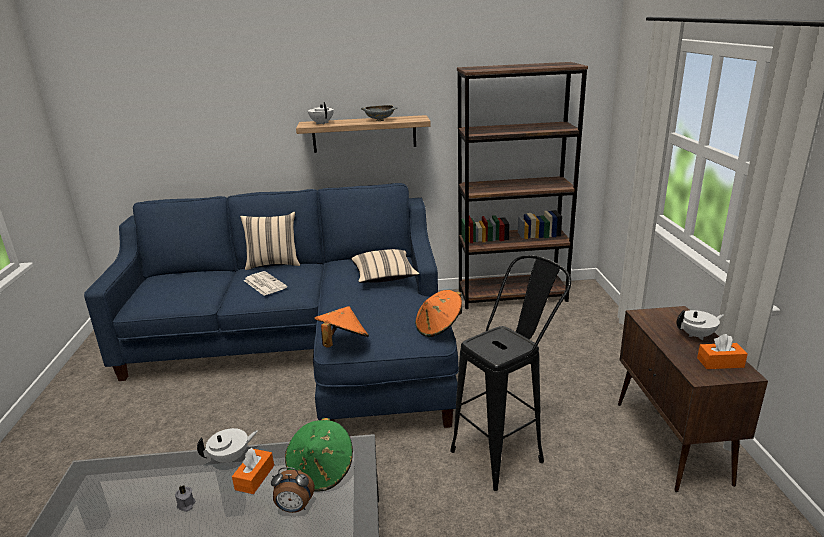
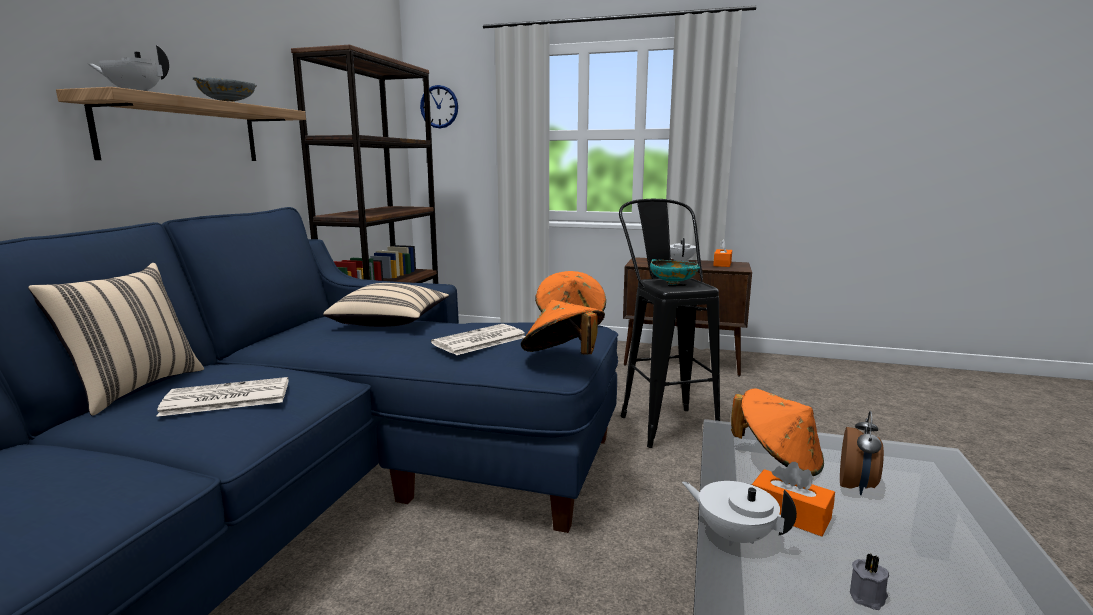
camera: 70 degrees left, 10 degrees down
white teapot [197,428,258,465] -> white teapot turned 45 degrees counterclockwise [682,481,797,546]
green hat [285,418,353,492] -> orange hat [731,388,824,476]
none -> wall clock [420,85,458,128]
none -> newspaper [431,324,525,355]
none -> turquoise bowl [650,259,700,285]

